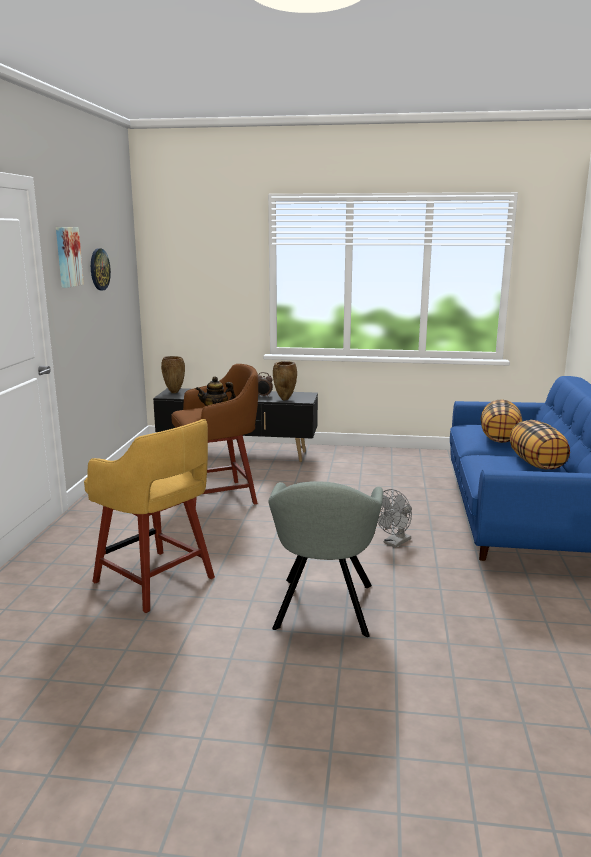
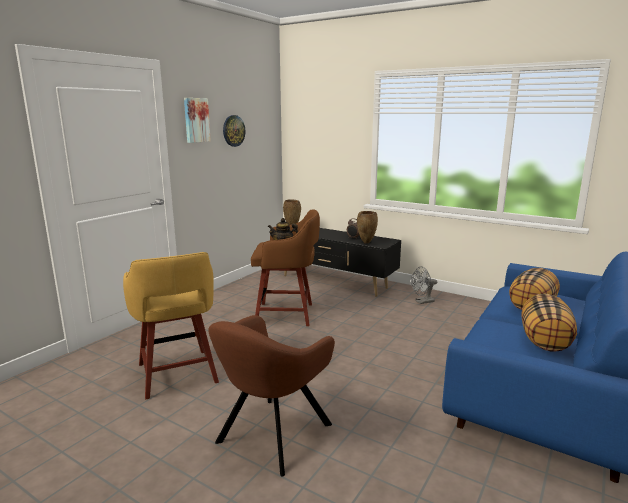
camera: 25 degrees right, 0 degrees up
grey armchair [269,481,383,637] -> brown armchair [208,315,335,477]
grey fan [377,489,412,548] -> grey fan moved to [411,267,437,304]

